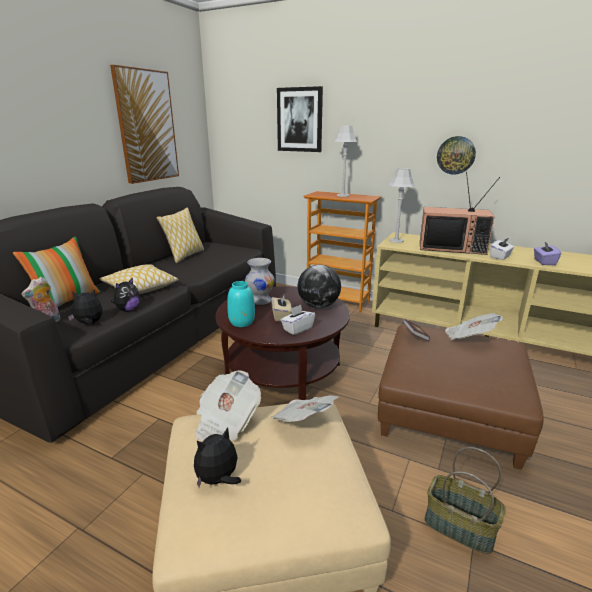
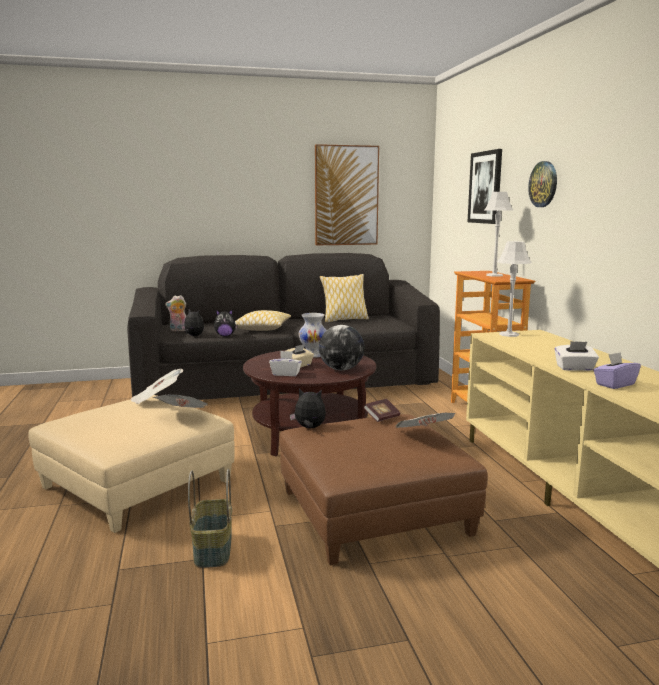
camera: 50 degrees right, 10 degrees down
pillow [13,237,101,307] -> none
plush toy [194,427,241,488] -> plush toy moved to [290,388,326,428]
turquoise vase [227,281,255,327] -> none
television [420,172,500,255] -> none
wall clock [437,136,476,175] -> wall clock moved to [528,161,557,207]

